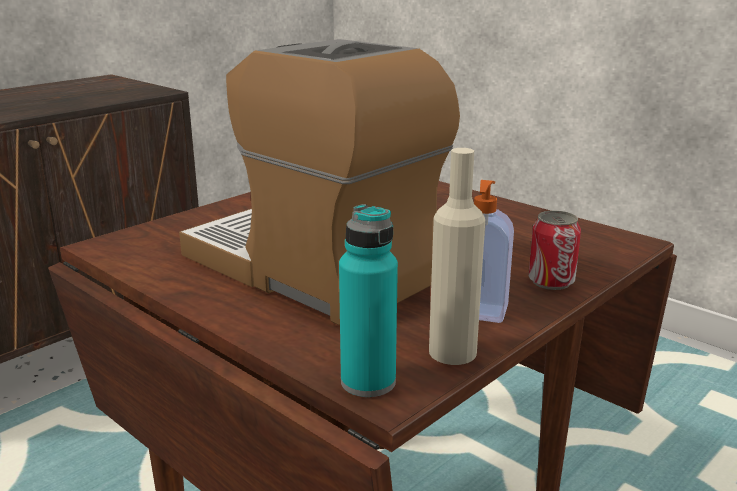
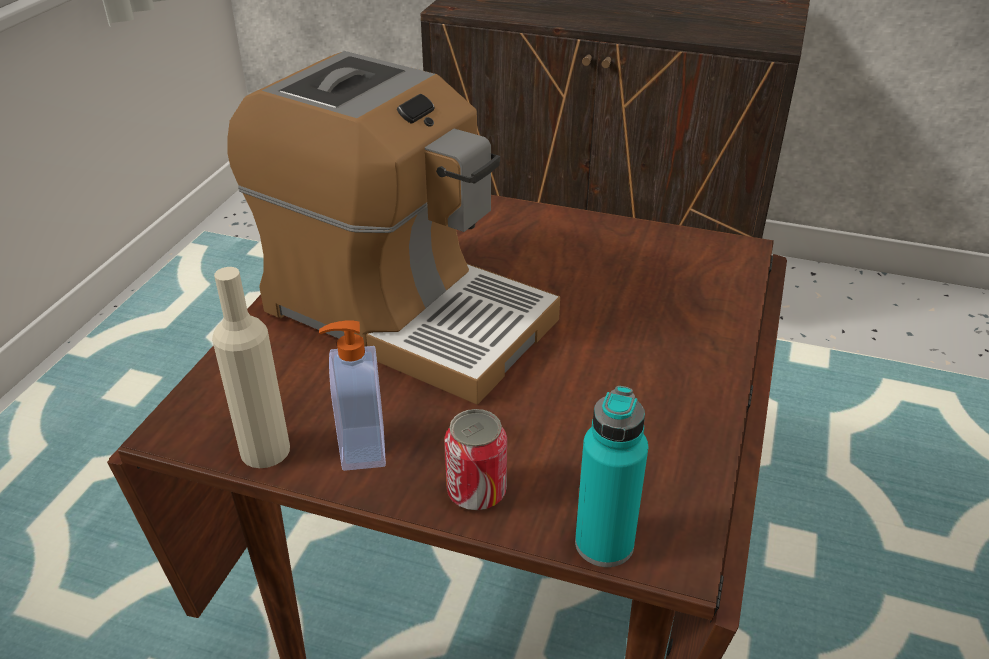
camera: 65 degrees right, 15 degrees up
coffee machine [179,39,460,326] -> coffee machine turned 105 degrees clockwise [228,51,560,405]
turquoise bottle [339,204,398,397] -> turquoise bottle moved to [575,386,648,567]

